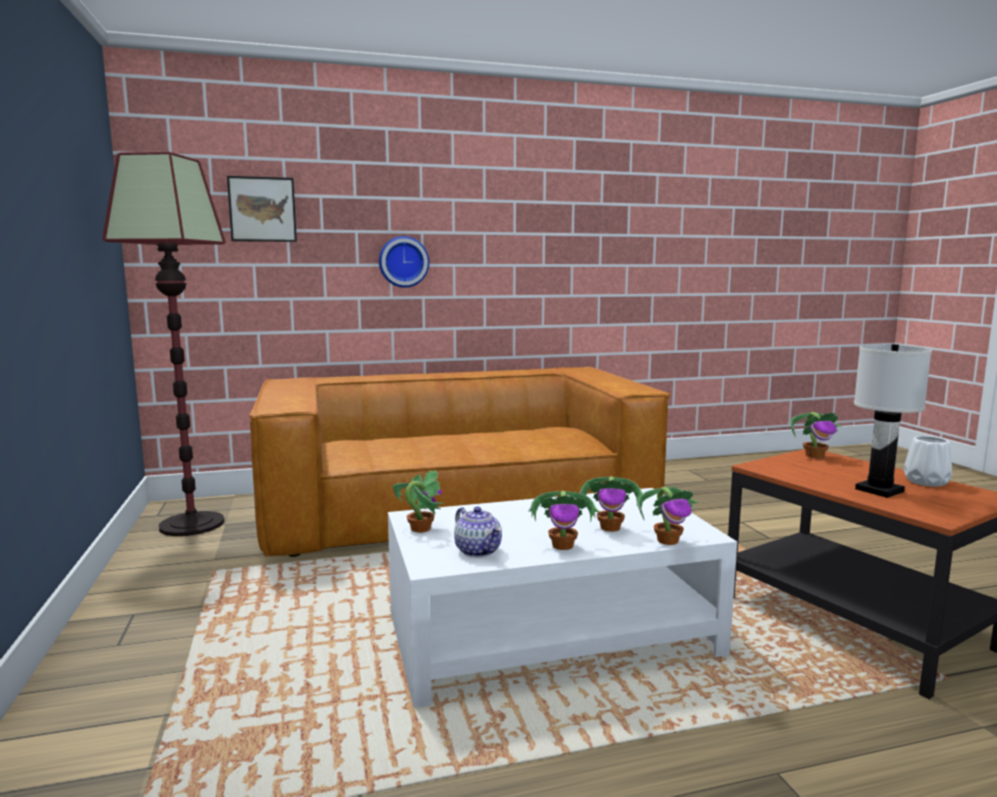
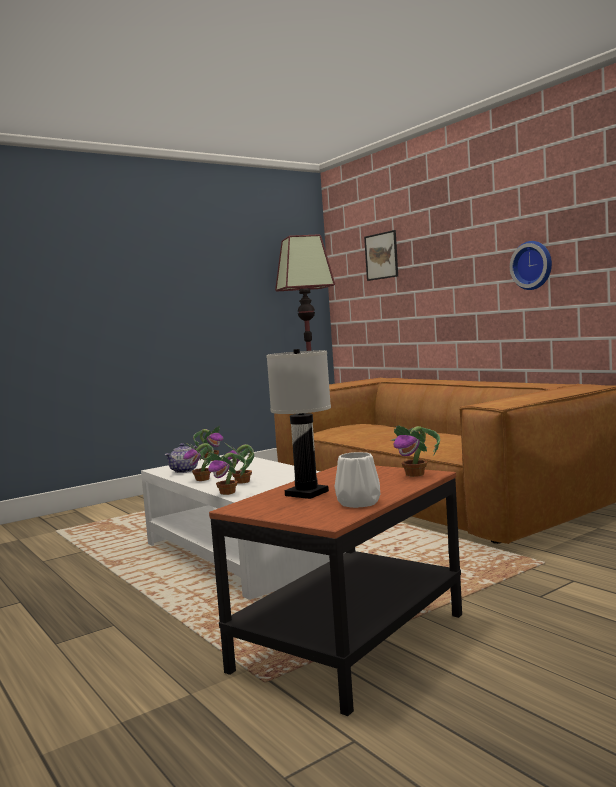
camera: 70 degrees right, 5 degrees down
wall clock [379,236,429,288] -> wall clock moved to [510,241,552,290]

